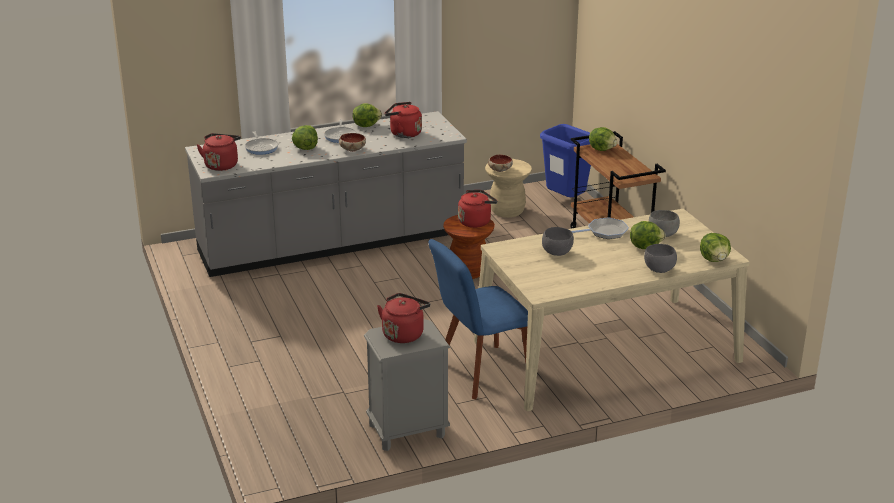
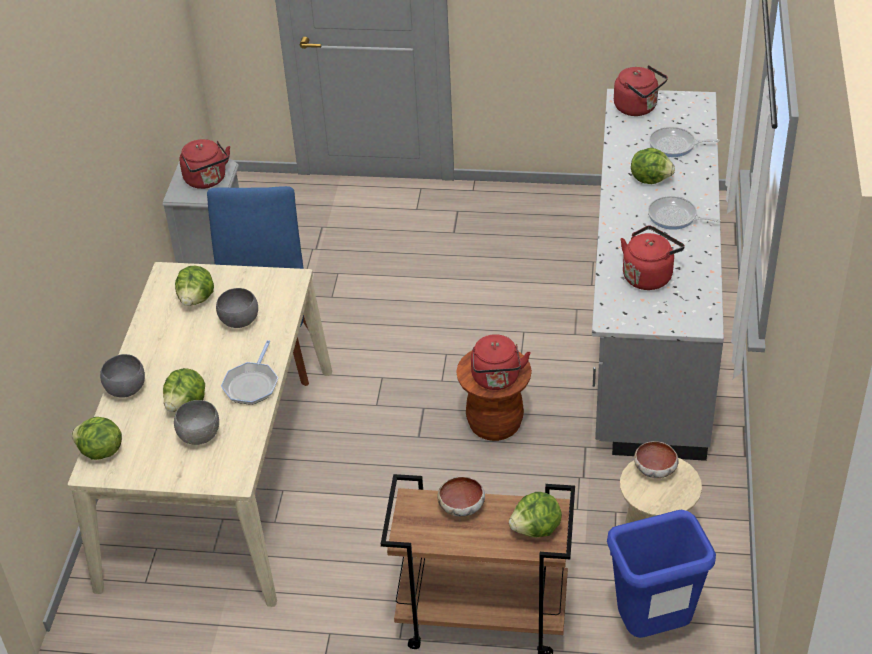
camera: 120 degrees right, 15 degrees up
bowl [339,133,366,152] -> bowl moved to [437,477,485,517]
lettuce [352,103,382,127] -> lettuce moved to [175,266,214,306]

